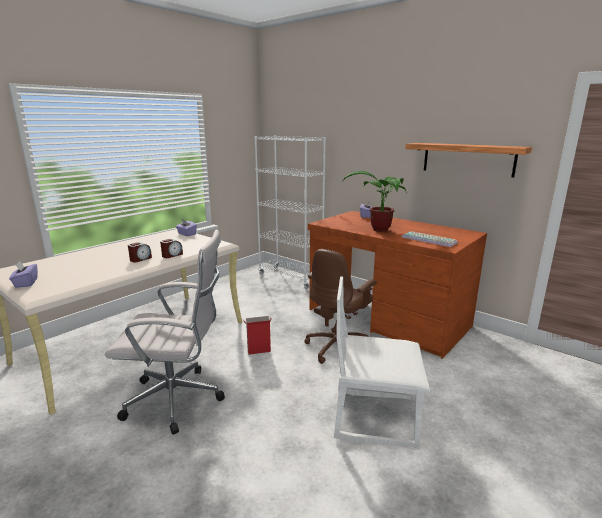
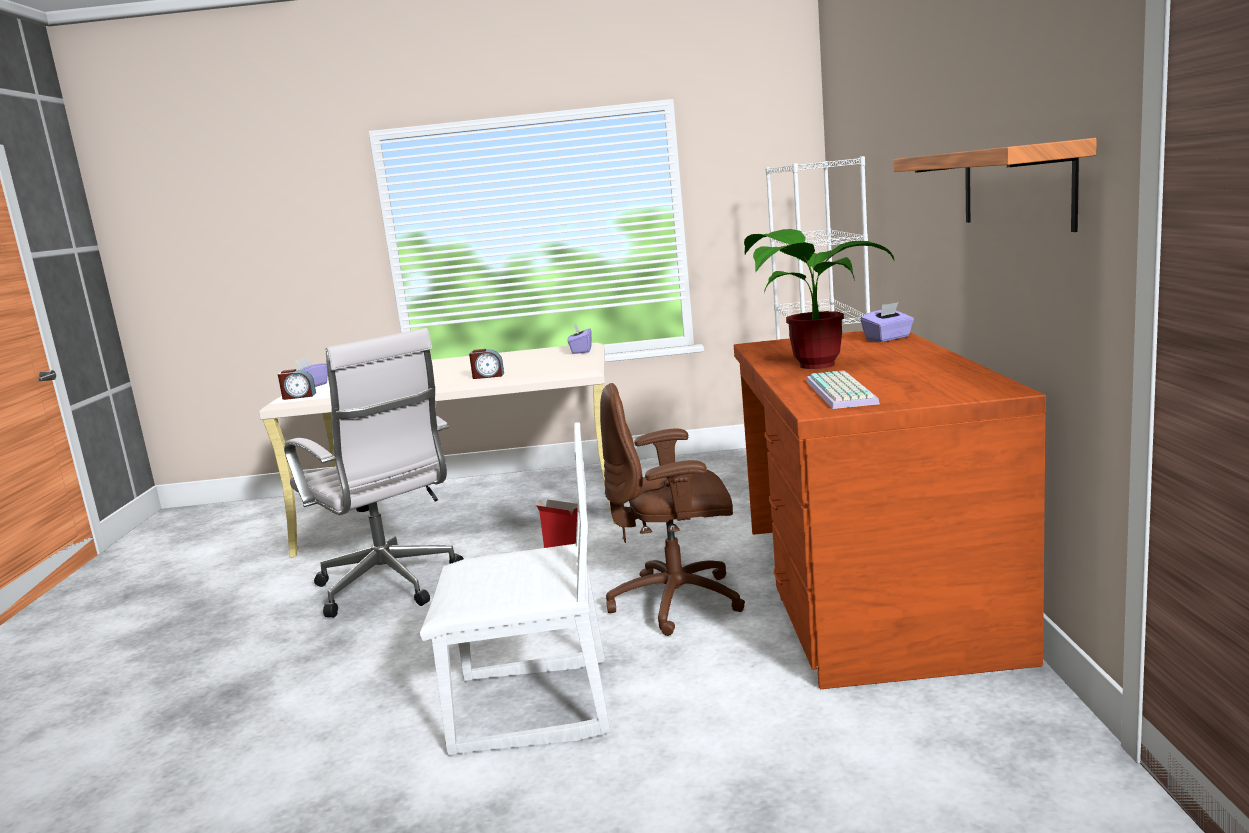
camera: 50 degrees right, 5 degrees down
alarm clock [128,242,152,263] -> alarm clock moved to [278,369,316,400]
white chair [334,276,430,448] -> white chair turned 120 degrees clockwise [419,423,610,755]

